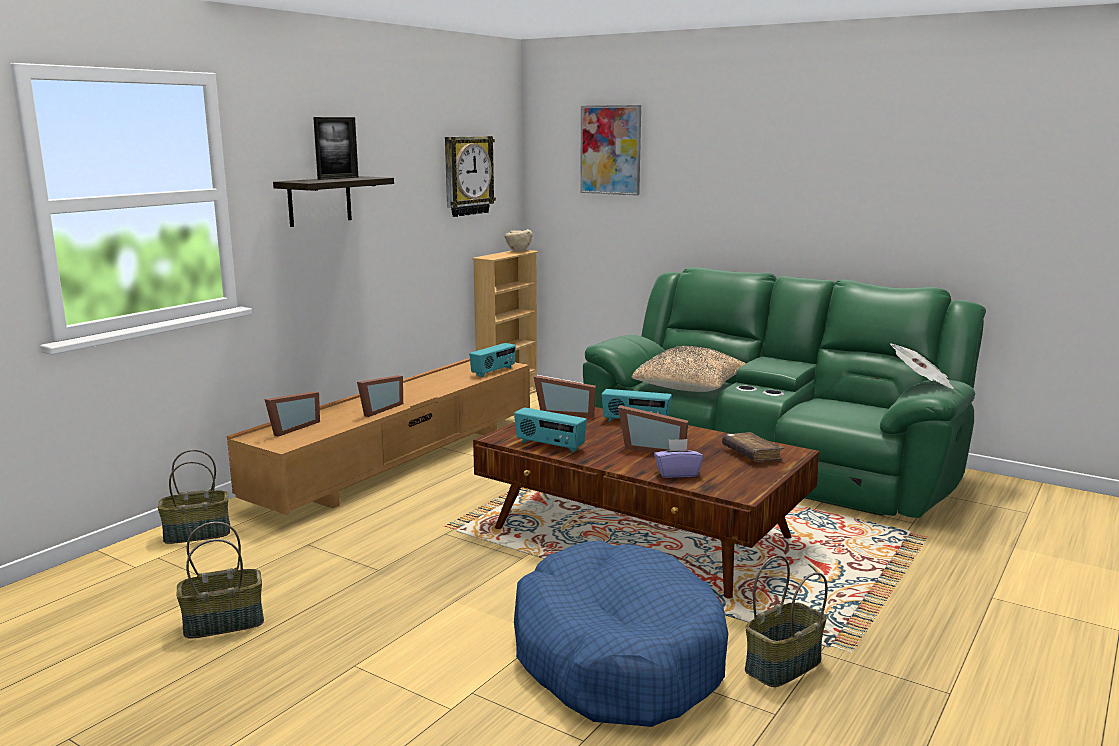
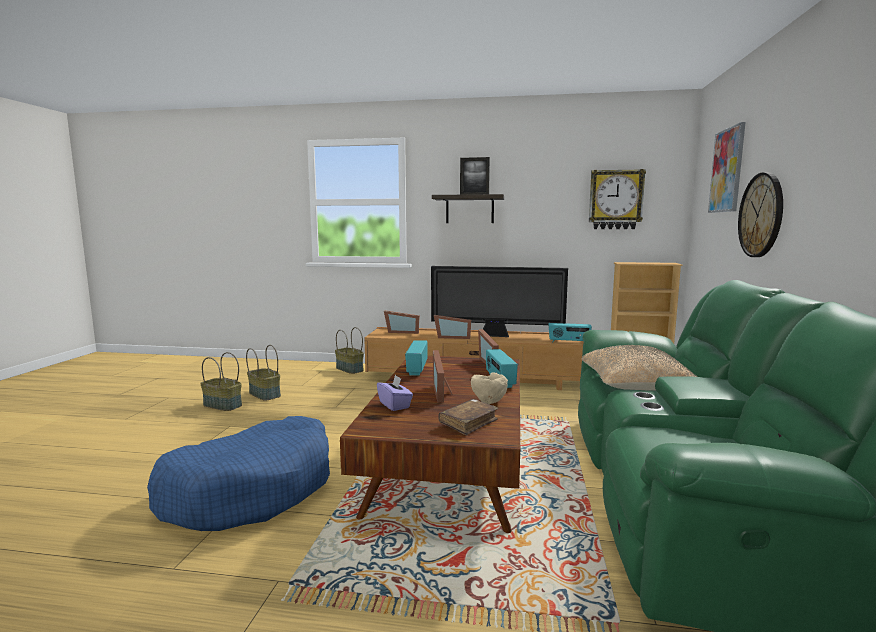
camera: 65 degrees right, 5 degrees down
beige bowl [505,229,533,251] -> beige bowl moved to [471,372,508,404]
basket [745,555,828,687] -> basket moved to [200,352,242,411]
newspaper [890,343,954,389] -> none
none -> television [431,266,568,337]
none -> wall clock [738,172,783,257]

